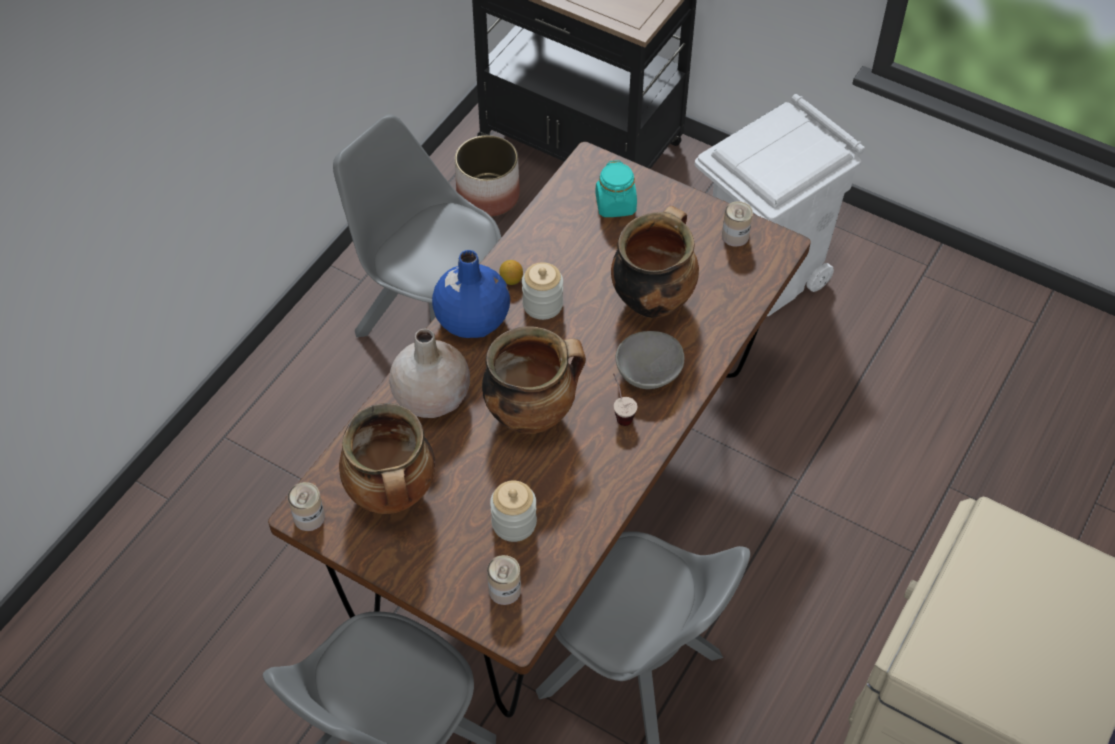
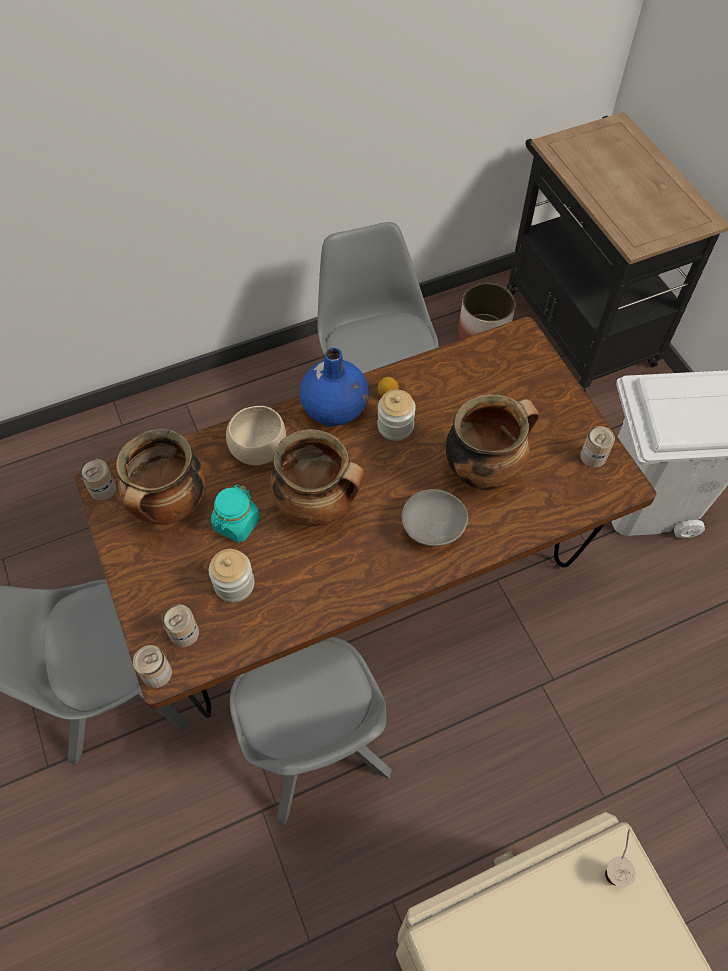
camera: 35 degrees right, 5 degrees up
beige vase [389,328,470,418] -> beige bowl [226,406,286,465]
turquoise jar [595,160,637,217] -> turquoise jar moved to [211,485,260,542]
cup [613,373,637,426] -> cup moved to [605,829,636,887]
none -> can [133,645,172,688]

